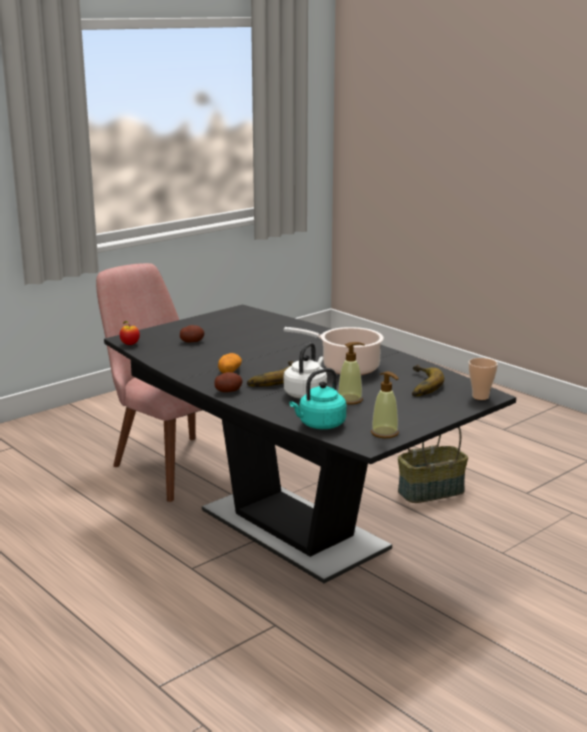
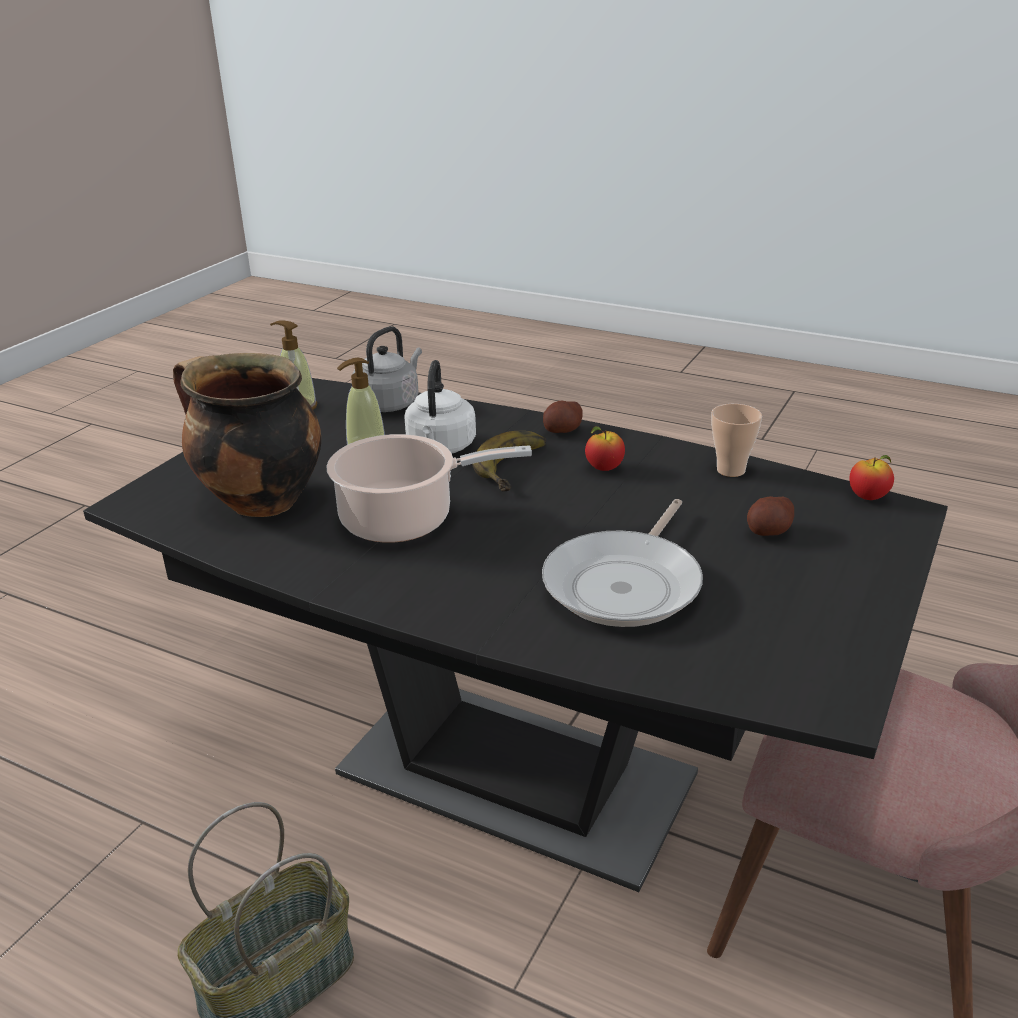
camera: 160 degrees right, 10 degrees up
potato [218,353,242,373] -> apple [585,426,625,471]
turquoise kettle [289,368,346,429] -> grey kettle [352,326,422,412]
banana [412,365,444,396] -> cooking pot [173,353,321,517]
cup [469,358,498,400] -> cup moved to [711,404,762,477]
none -> frying pan [542,499,703,627]

